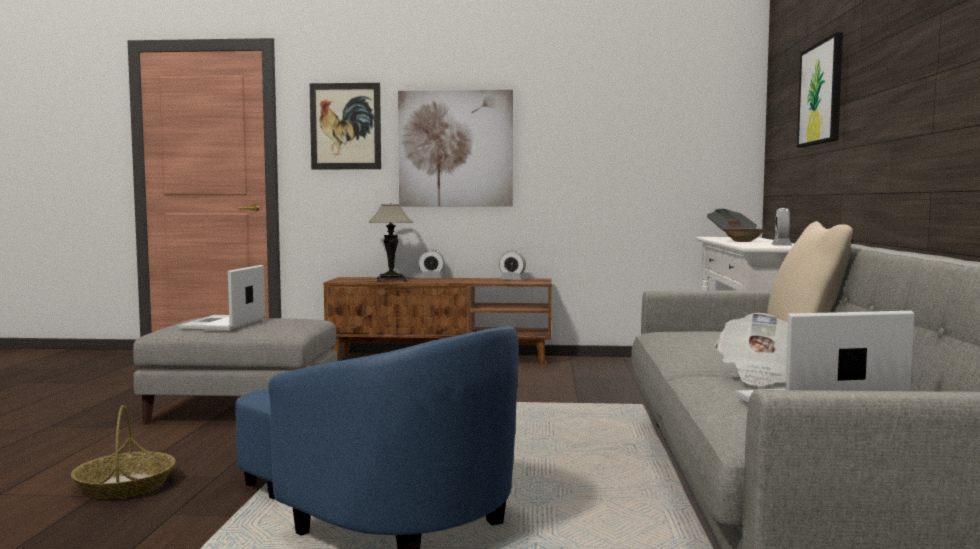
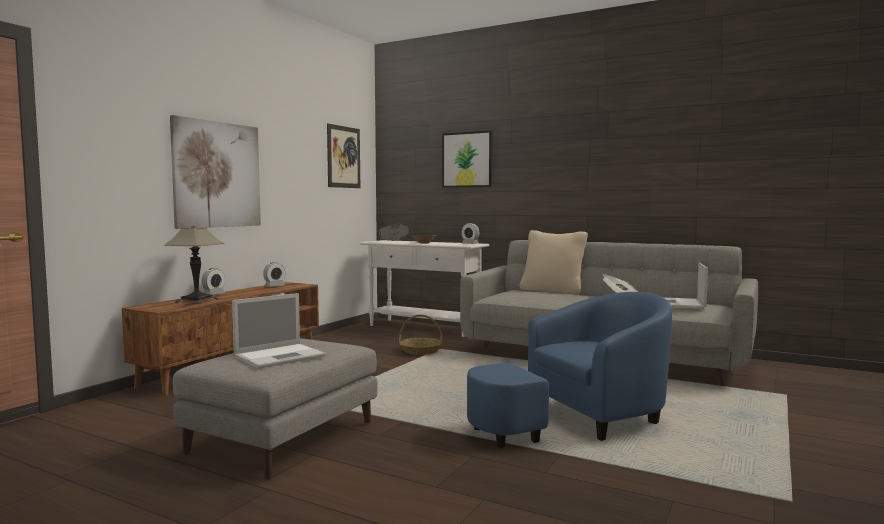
camera: 65 degrees left, 0 degrees up
basket [71,405,176,499] -> basket moved to [399,314,443,355]
laptop [178,265,265,330] -> laptop turned 75 degrees counterclockwise [232,293,326,369]
picture [310,83,381,169] -> picture moved to [327,123,360,188]

